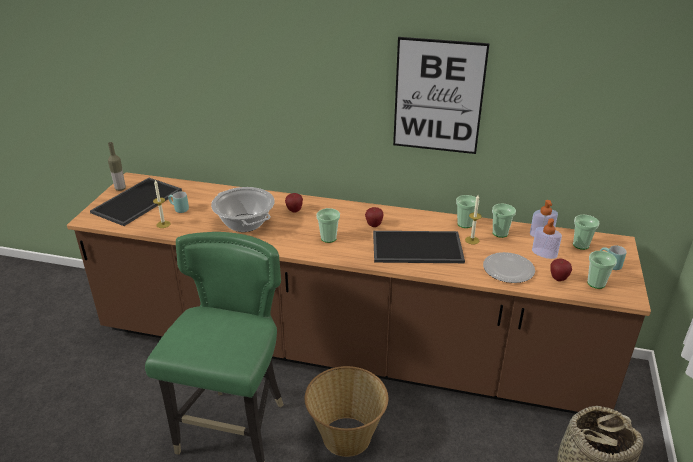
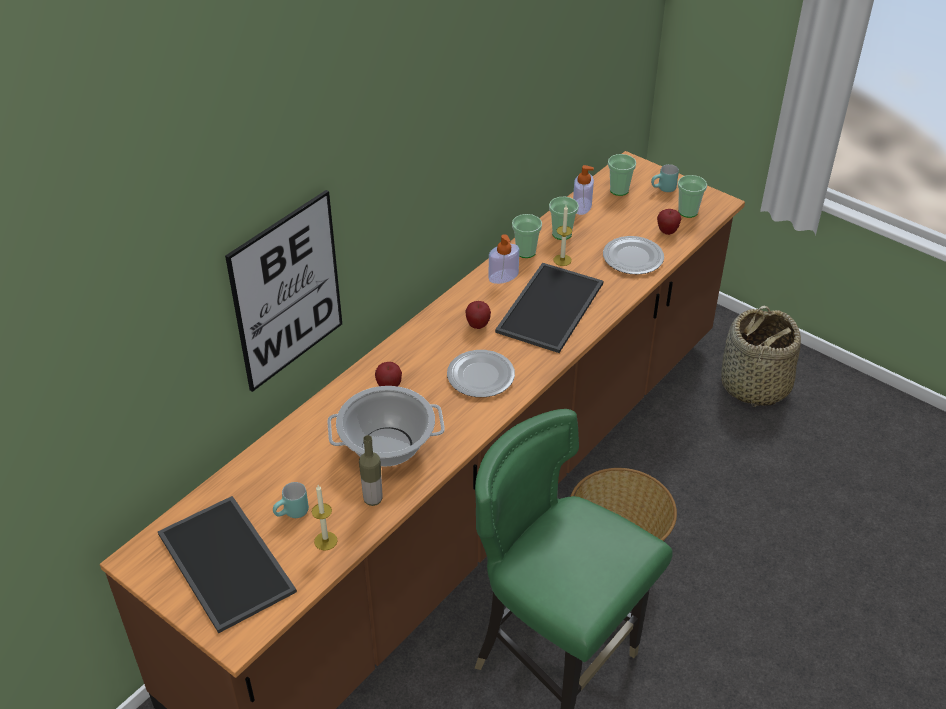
camera: 65 degrees left, 10 degrees up
bottle [108,142,126,191] -> bottle moved to [359,435,383,506]
cup [317,208,340,243] -> plate [447,350,515,397]
picture [393,37,490,154] -> picture moved to [225,190,342,392]
soap dispenser [532,218,562,259] -> soap dispenser moved to [489,234,519,284]

